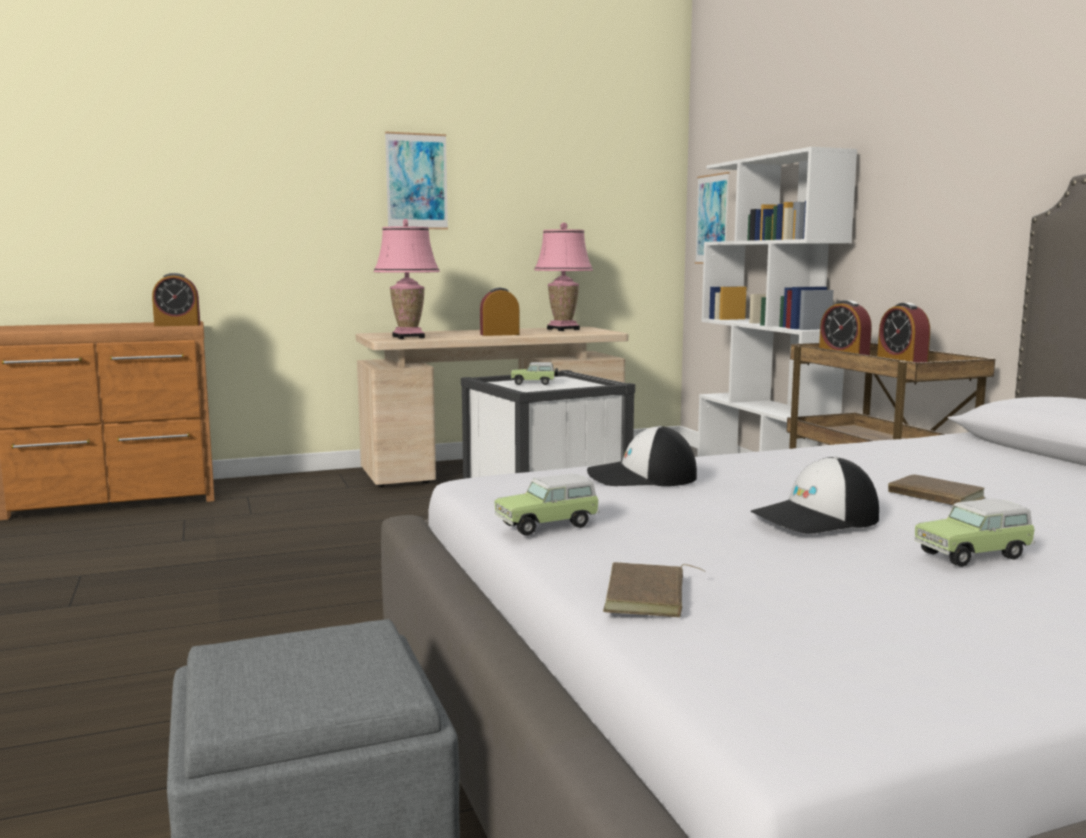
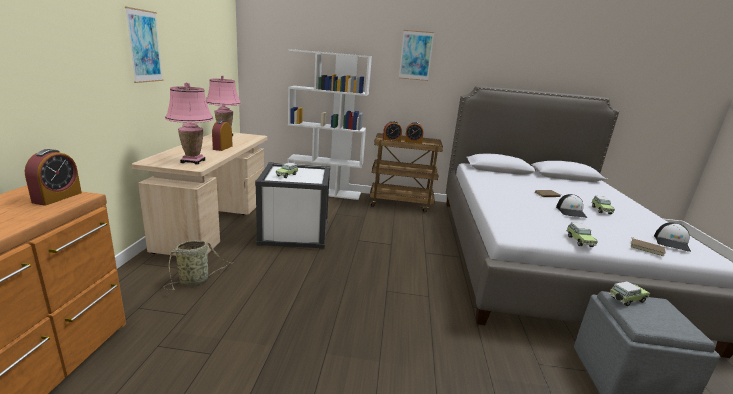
camera: 65 degrees left, 10 degrees up
cap [587,426,697,486] -> cap moved to [654,222,691,252]
picture [695,172,730,264] -> picture moved to [399,30,434,81]
none -> basket [164,240,233,290]
none -> toy car [609,281,650,306]

